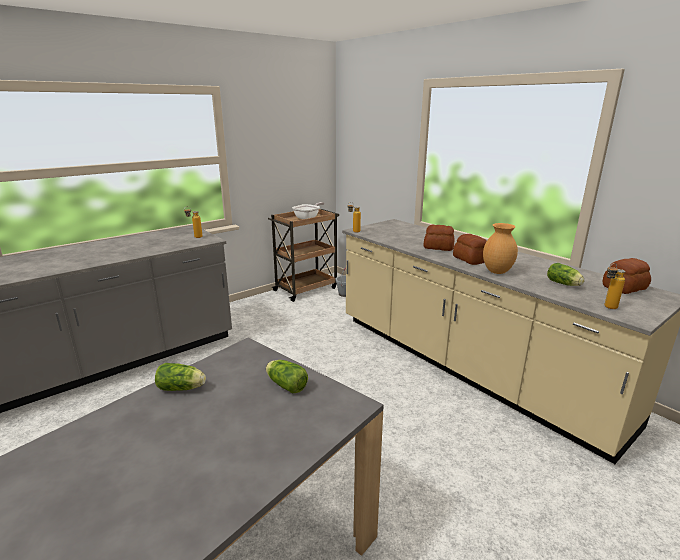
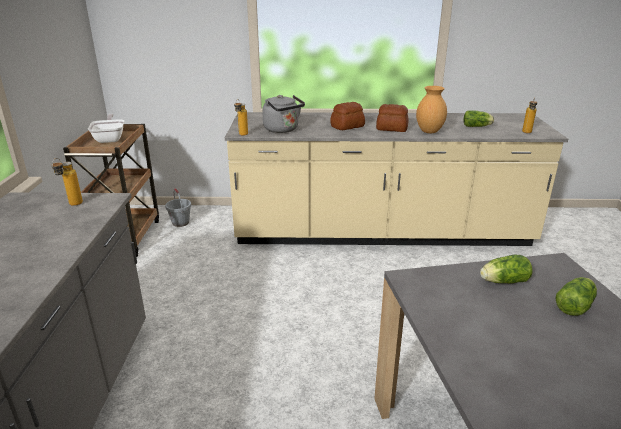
camera: 50 degrees left, 5 degrees up
lettuce [155,363,206,391] -> lettuce moved to [555,277,597,316]
bread [603,258,651,294] -> none
none -> grey kettle [262,95,305,133]

